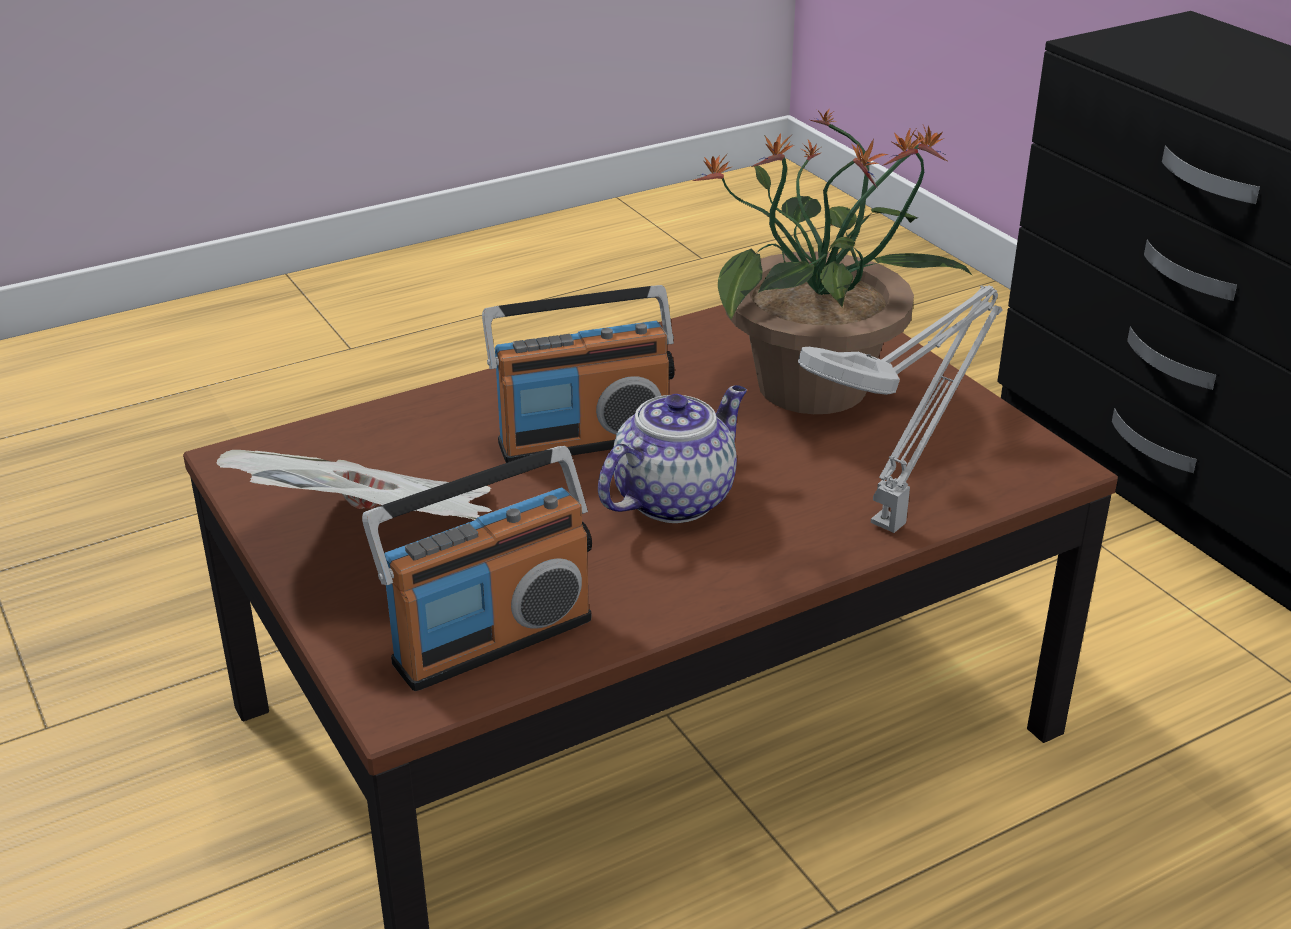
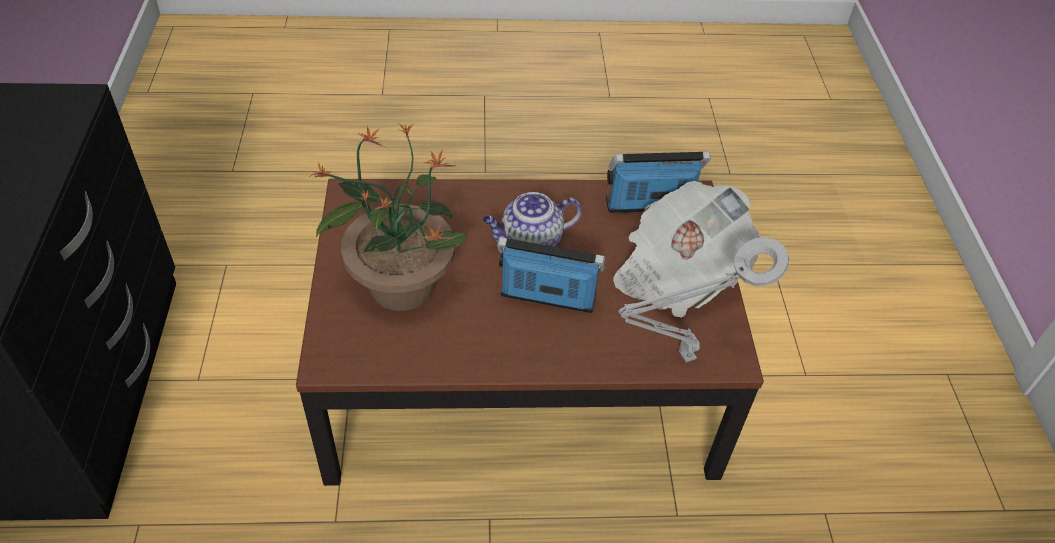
camera: 155 degrees left, 15 degrees up
grey table lamp [798,285,1003,533] -> grey table lamp moved to [619,237,789,362]

